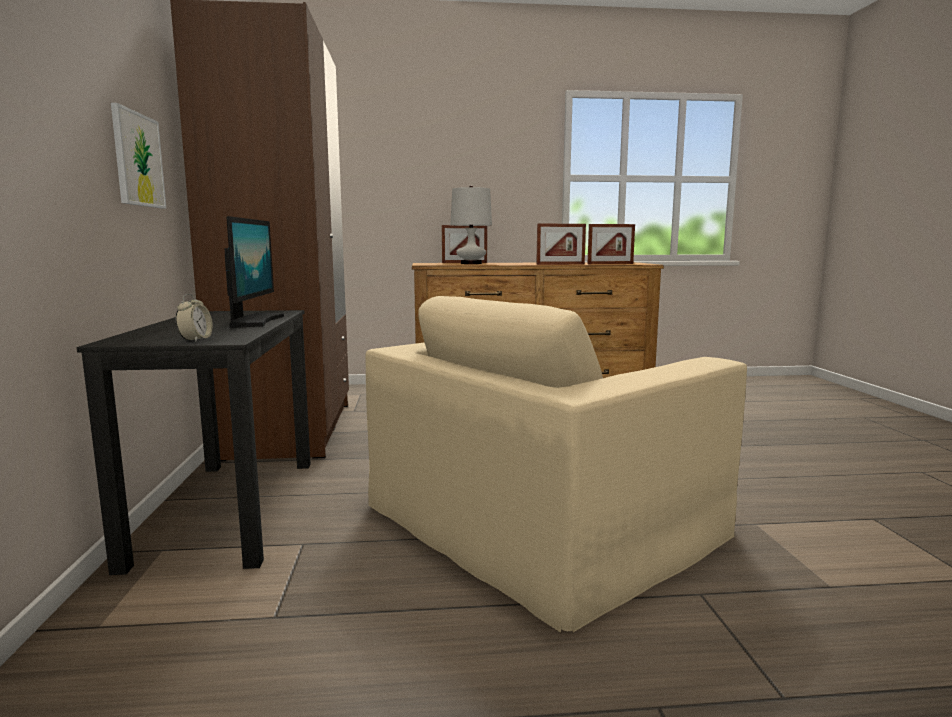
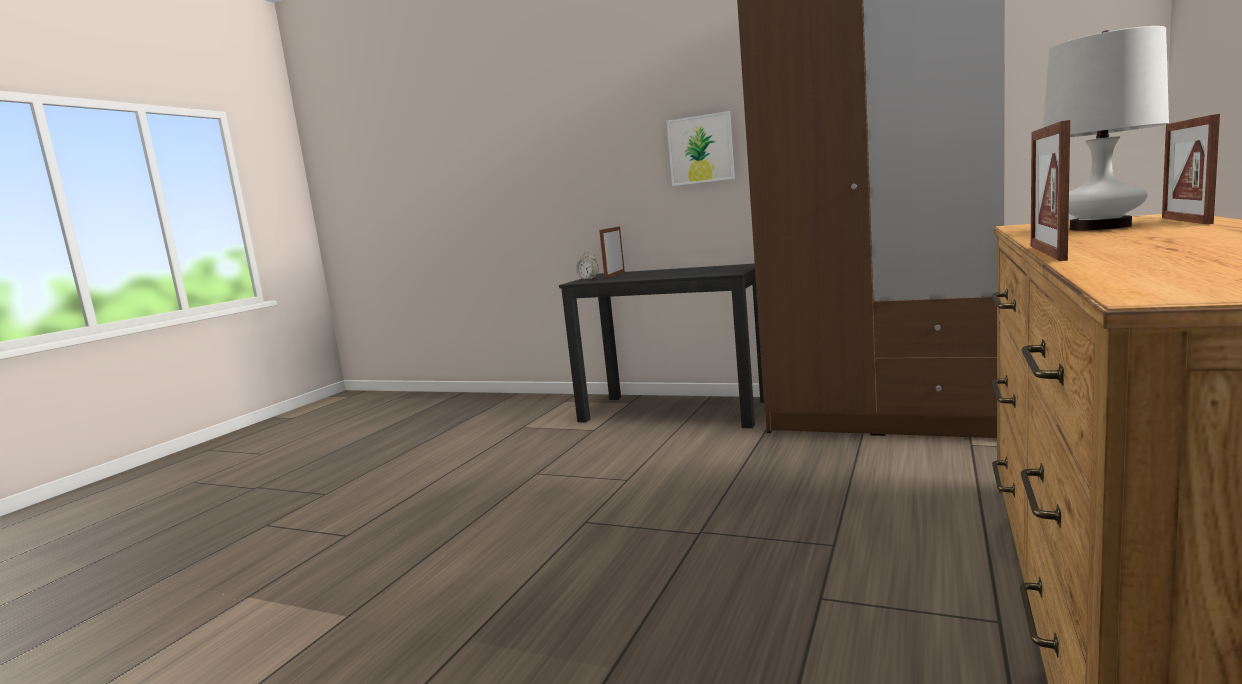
camera: 120 degrees right, 0 degrees up
monitor [225,216,284,328] -> none
beige armchair [366,296,747,633] -> none
picture frame [588,224,635,264] -> picture frame moved to [599,226,625,279]

